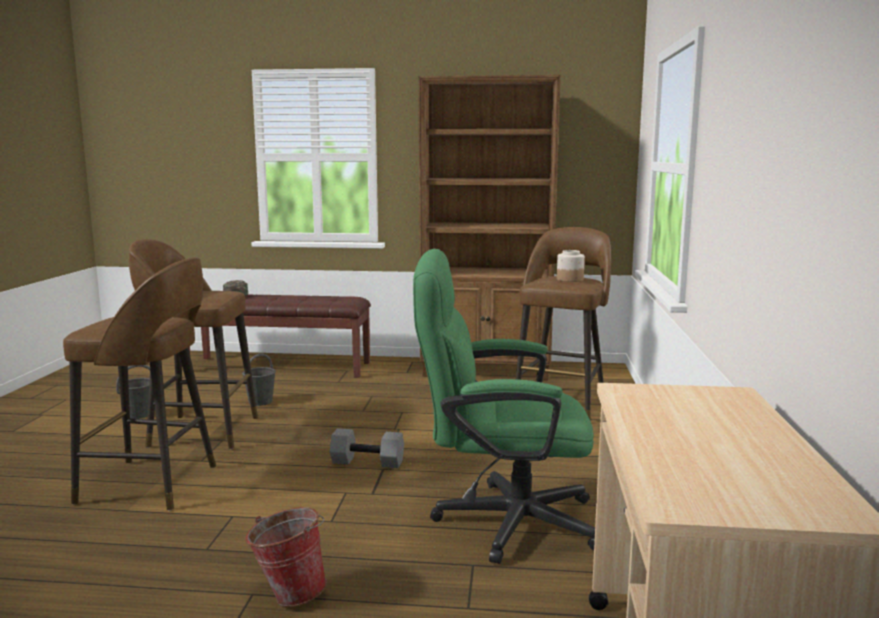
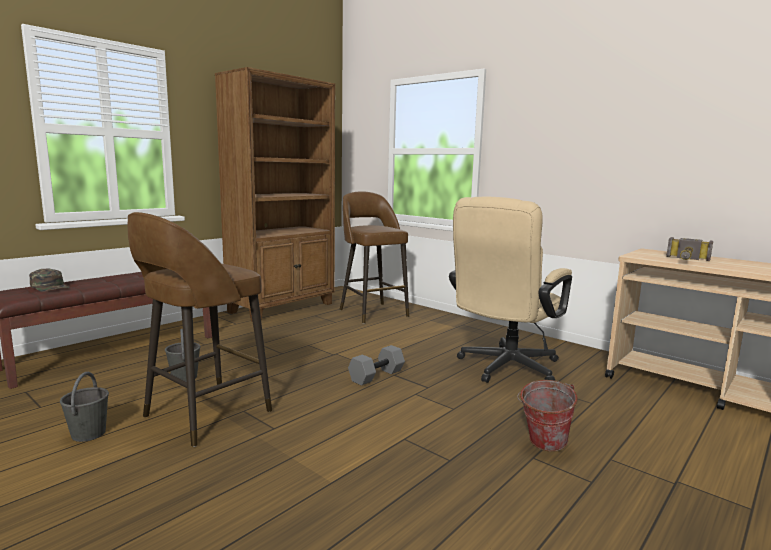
camera: 55 degrees left, 0 degrees up
brown stool [63,257,216,511] -> none
green office chair [413,249,595,564] -> beige office chair [449,197,572,383]
jar [557,250,585,282] -> none
none -> hammer [666,237,713,261]

